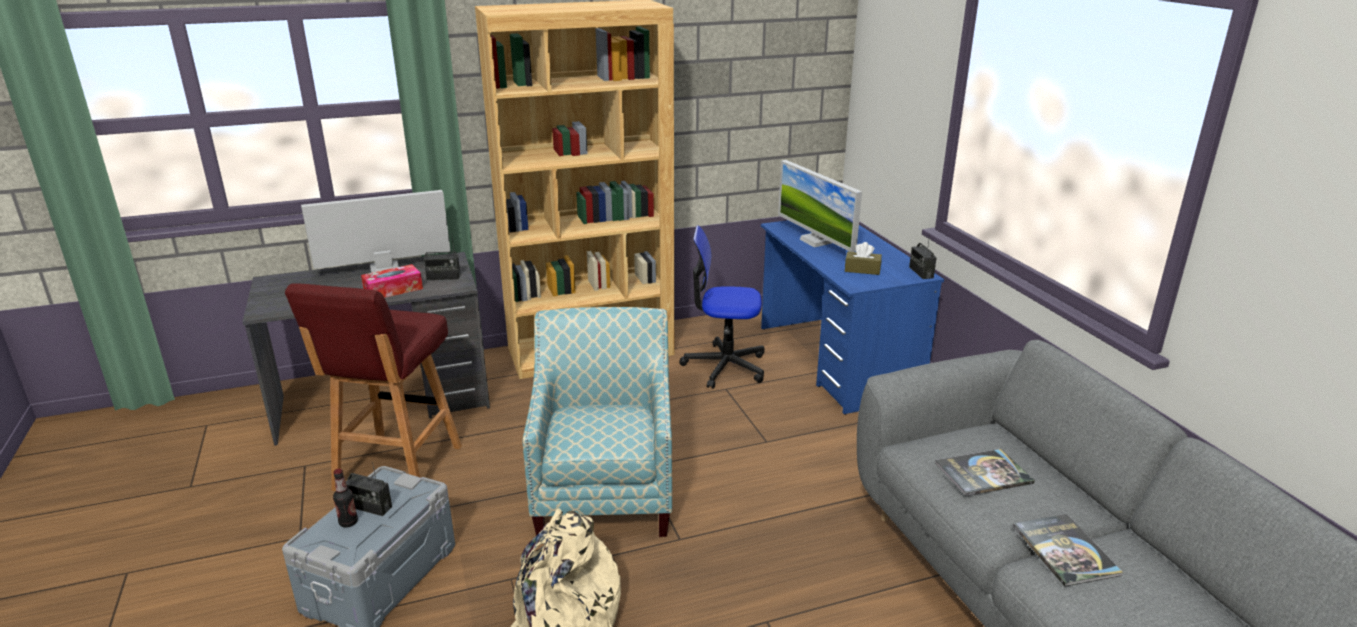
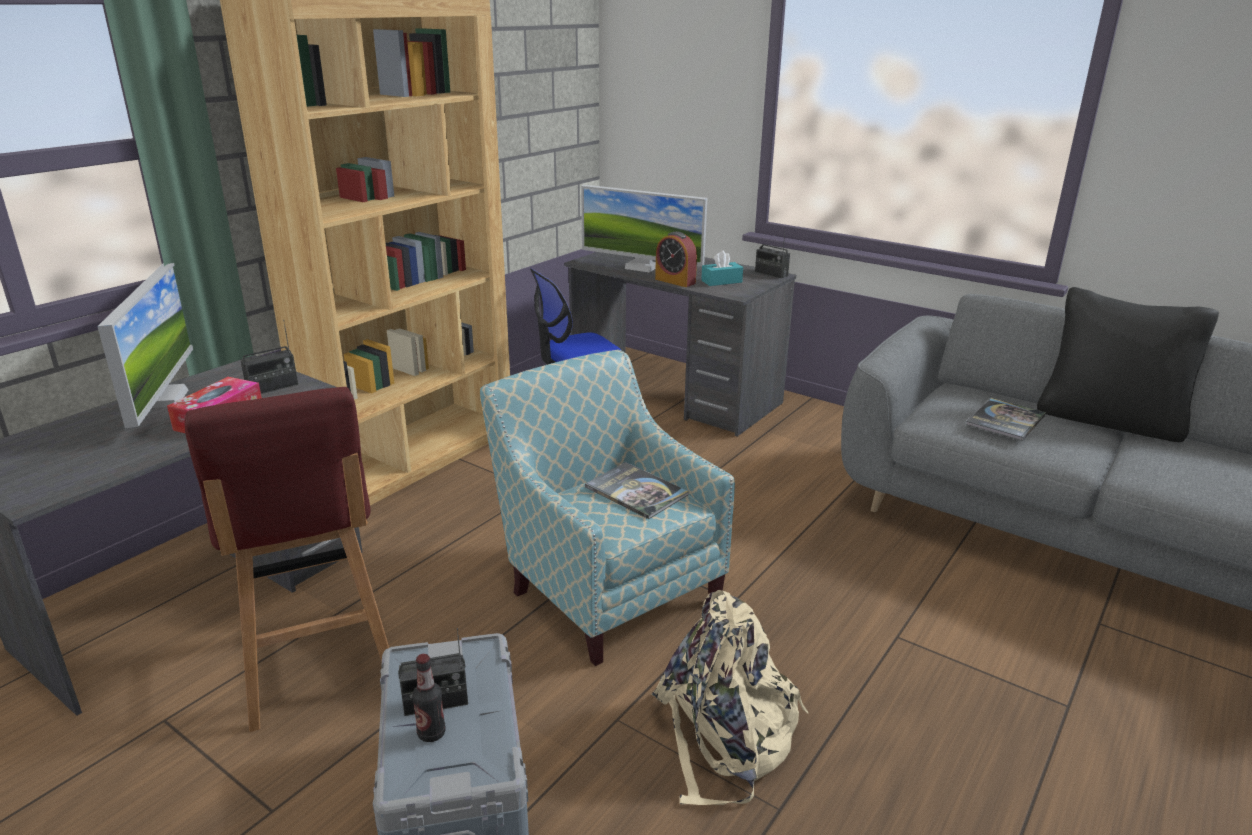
camera: 35 degrees left, 0 degrees up
monitor [301,190,450,273] -> monitor turned 135 degrees clockwise [97,263,193,428]
blue desk [761,220,944,415] -> grey desk [564,252,796,437]
brown tissue box [845,242,882,275] -> turquoise tissue box [701,250,743,286]
book [1013,514,1123,587] -> book moved to [585,462,689,519]
none -> alarm clock [655,231,697,287]
none -> black pillow [1037,287,1219,442]

